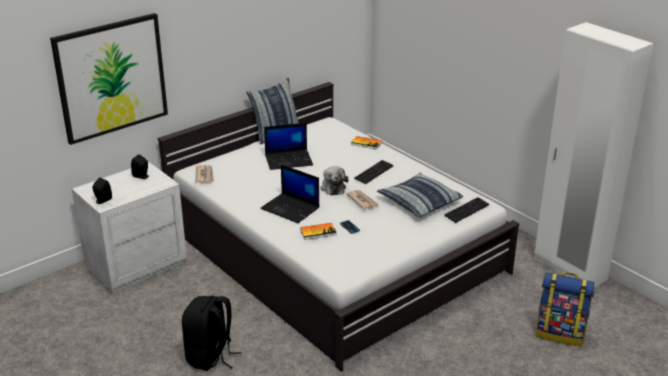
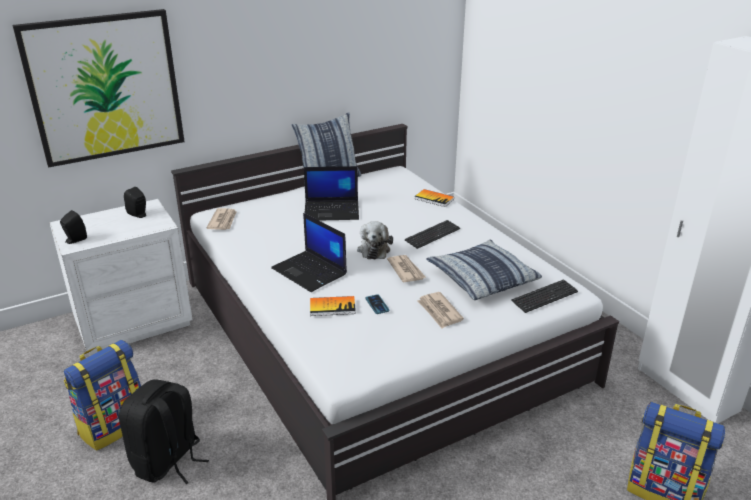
camera: 10 degrees right, 0 degrees up
none -> backpack [64,340,141,450]
none -> newspaper [417,292,464,328]

